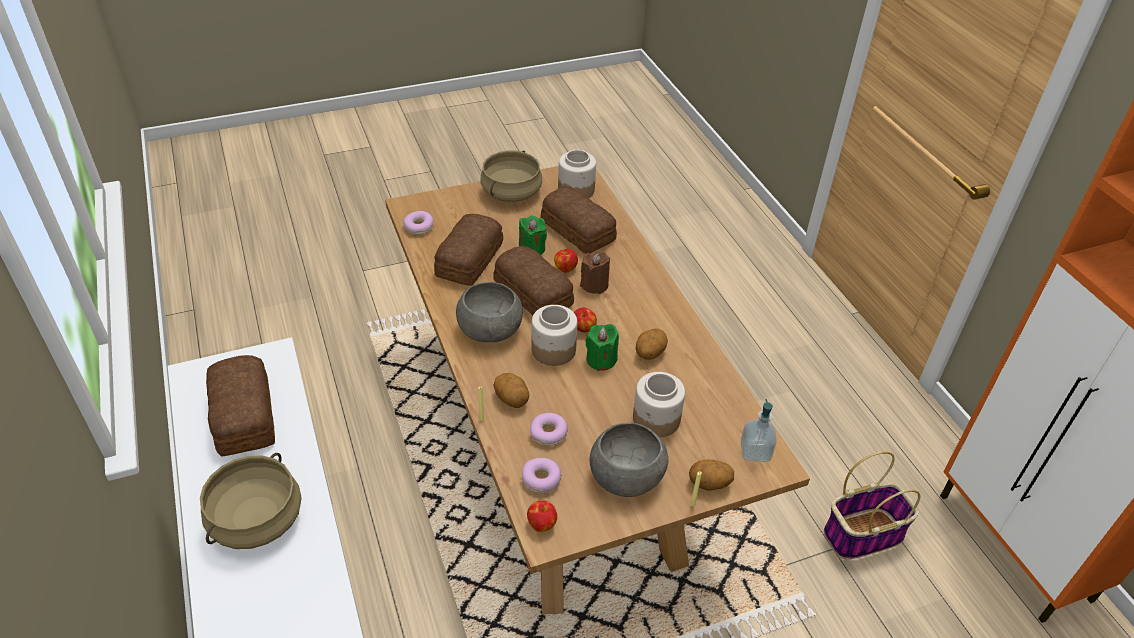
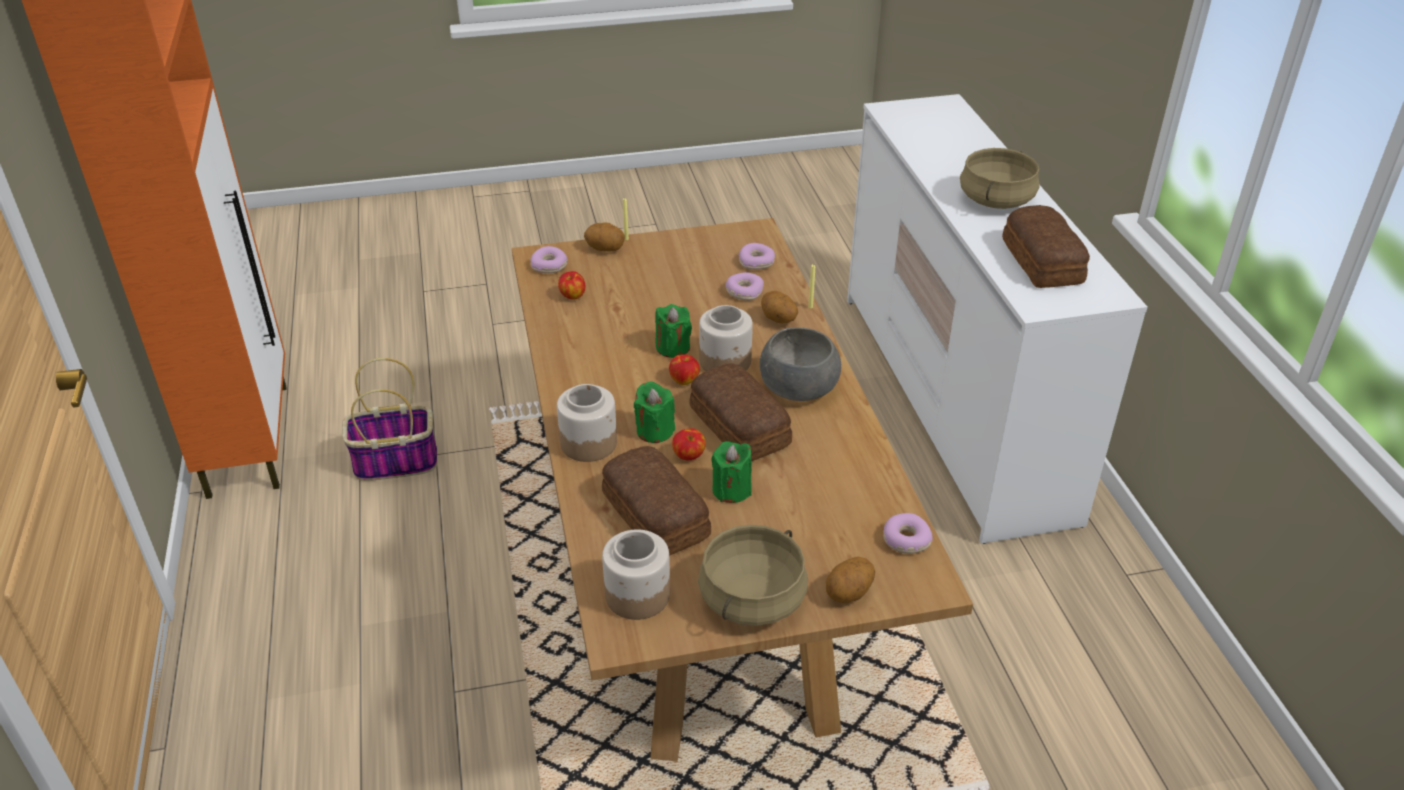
camera: 170 degrees left, 5 degrees down
bread [434,214,503,286] -> none
apple [527,500,557,532] -> apple moved to [558,271,585,300]
brown candle [580,251,610,294] -> green candle [634,381,675,443]
grey bowl [590,423,669,497] -> none
jar [633,372,685,437] -> jar moved to [557,384,617,462]
potato [636,328,668,360] -> potato moved to [826,557,875,603]
soap dispenser [741,399,776,462] -> donut [531,246,568,273]

